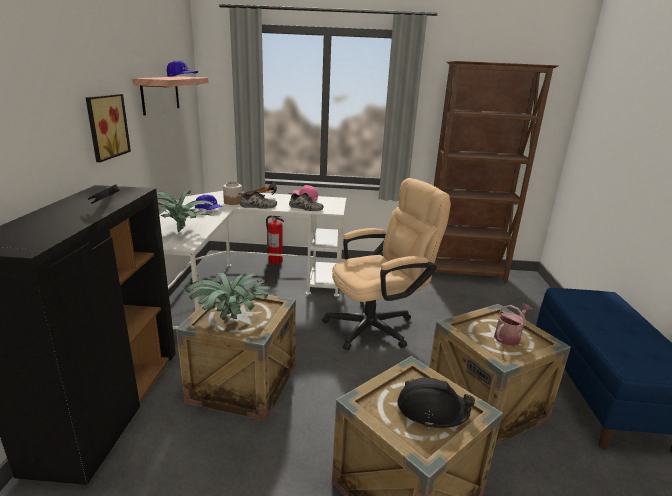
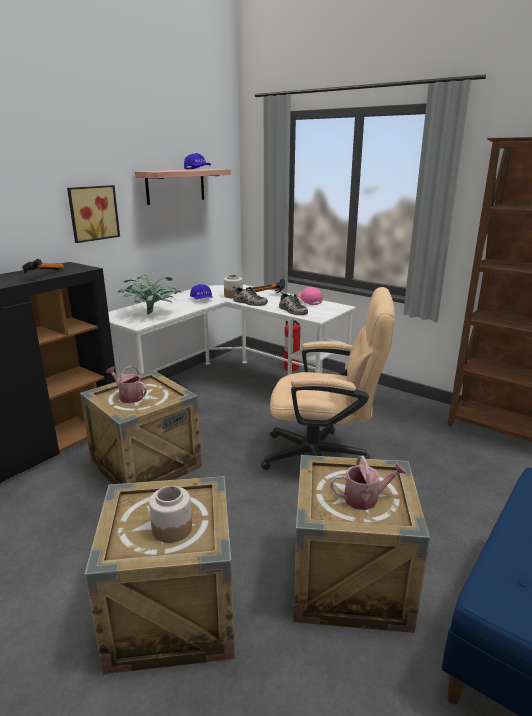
camera: 35 degrees right, 0 degrees up
potted plant [186,273,271,320] -> watering can [106,365,147,403]
black hard hat [397,378,475,429] -> jar [149,486,192,543]

